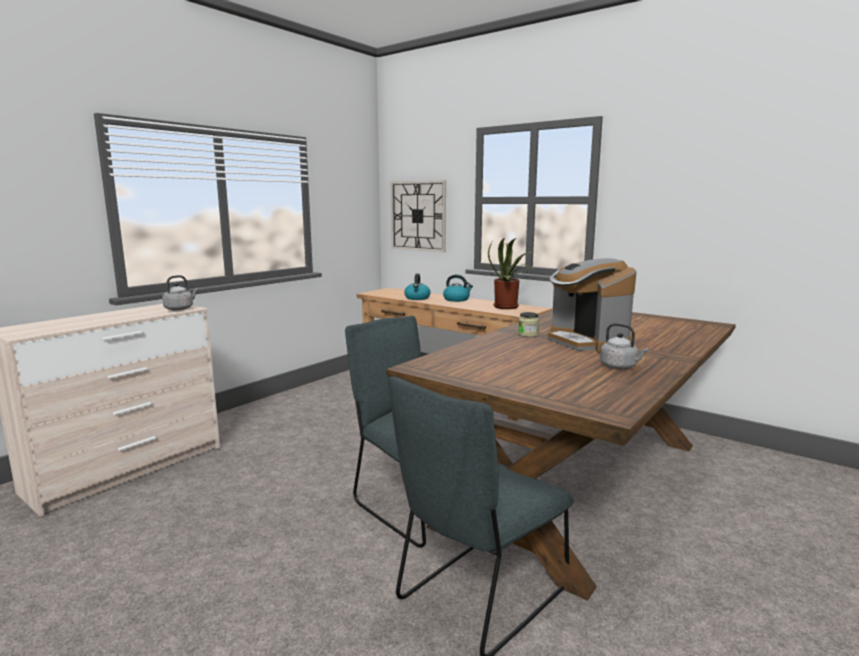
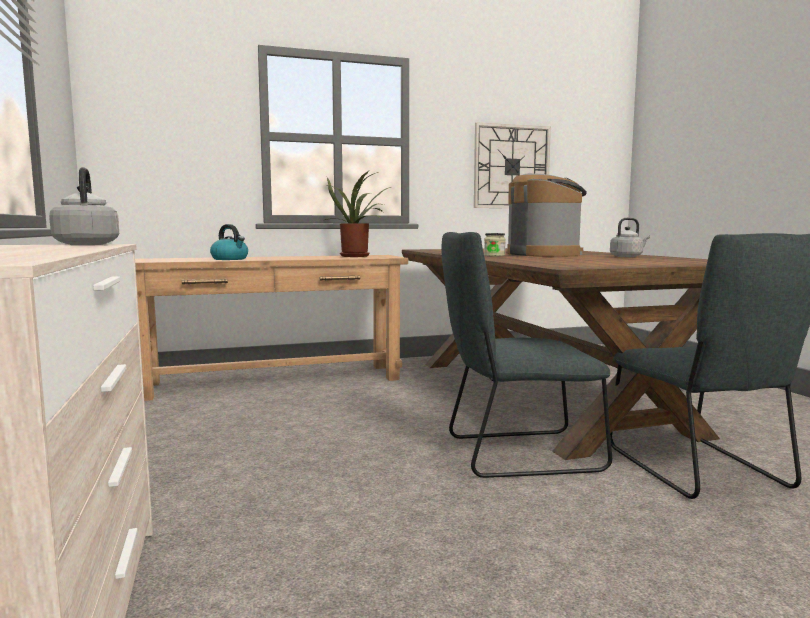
camera: 55 degrees left, 5 degrees down
wall clock [391,180,446,252] -> wall clock moved to [474,122,551,208]
kettle [443,275,473,302] -> none
coffee machine [548,258,636,353] -> coffee machine turned 120 degrees counterclockwise [507,173,587,257]

